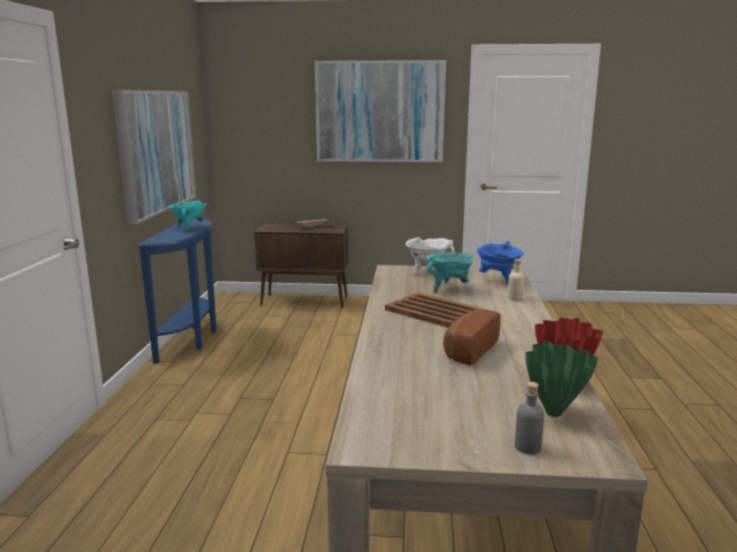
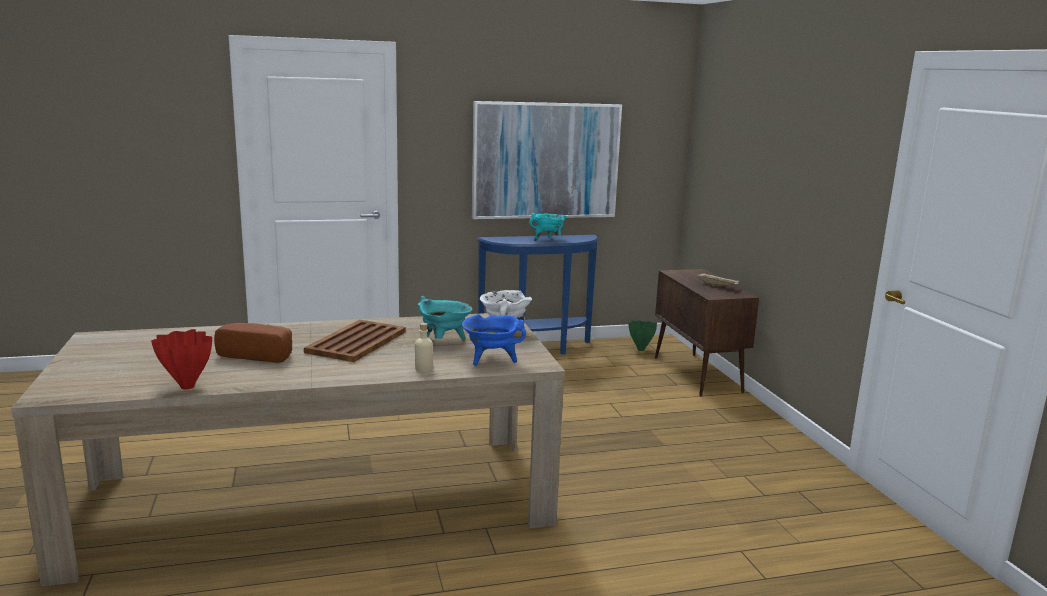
camera: 70 degrees right, 0 degrees up
picture [315,60,446,162] -> none
grey bottle [515,382,544,454] -> none
green vase [526,341,598,417] -> green vase moved to [629,320,657,351]

